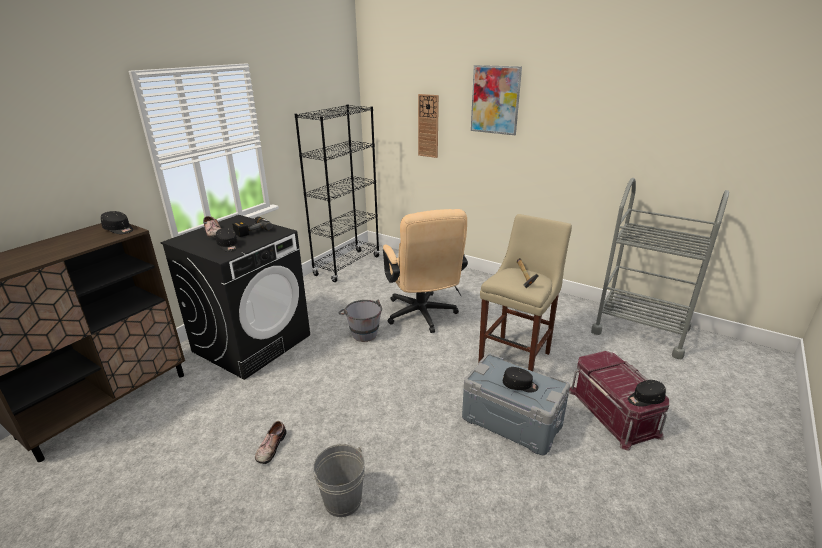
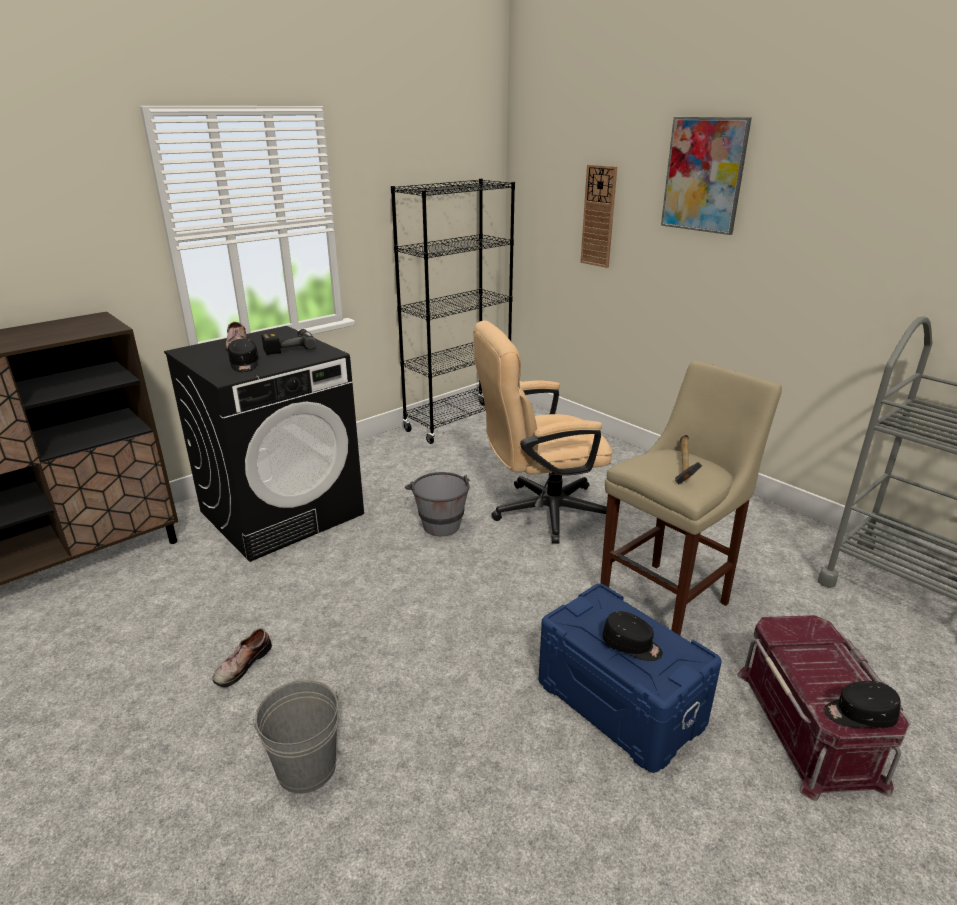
camera: 15 degrees right, 0 degrees up
black cap [101,211,133,234] -> none
beige office chair [383,209,468,333] -> beige office chair turned 75 degrees clockwise [473,320,613,544]
grey storage box [462,353,570,455] -> blue storage box [539,584,722,773]

